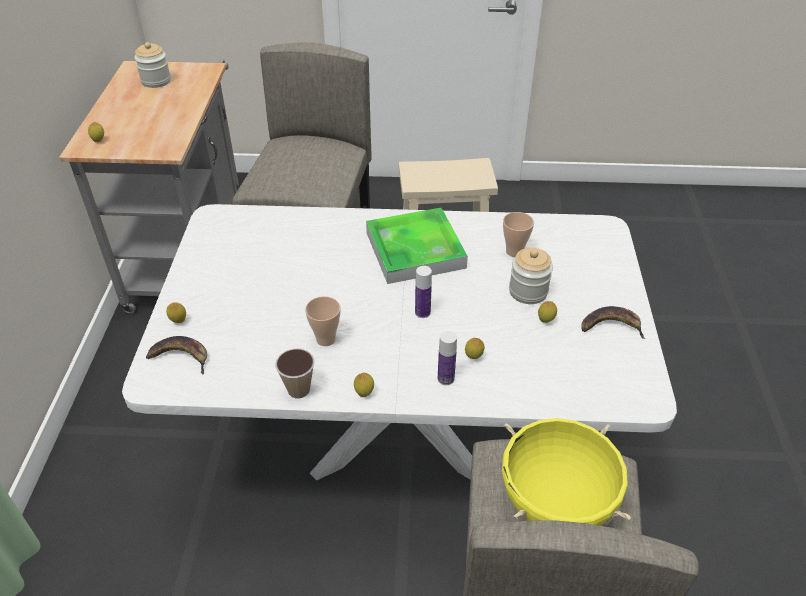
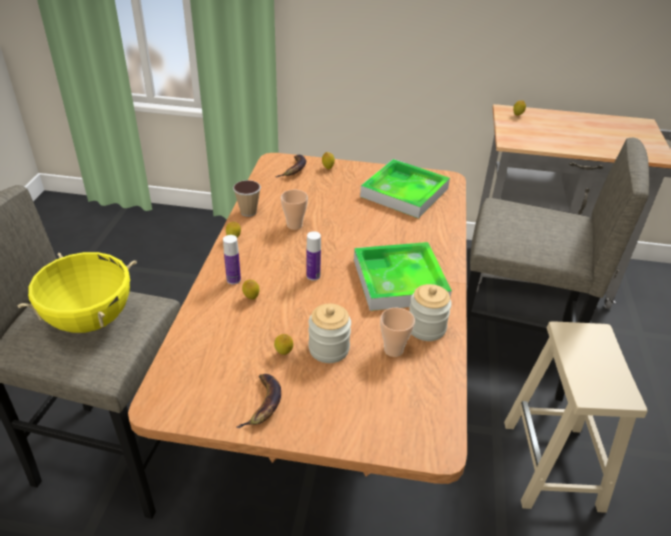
camera: 95 degrees right, 5 degrees down
white dining table [122,204,677,480] -> brown dining table [128,153,467,484]
jar [134,42,171,88] -> jar moved to [409,284,452,341]
none -> tray [360,159,450,218]

